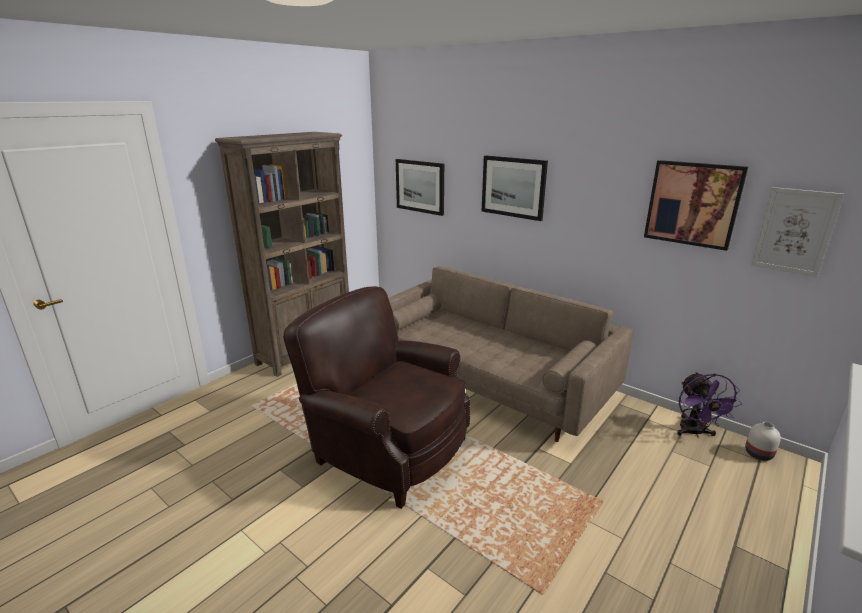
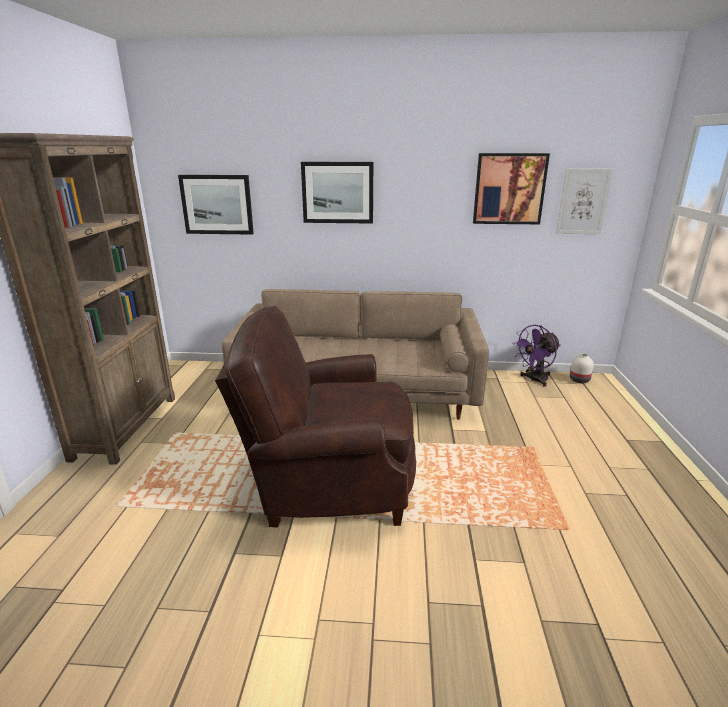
camera: 35 degrees left, 0 degrees up
purple fan [677,372,742,437] -> purple fan turned 90 degrees clockwise [512,325,560,387]

